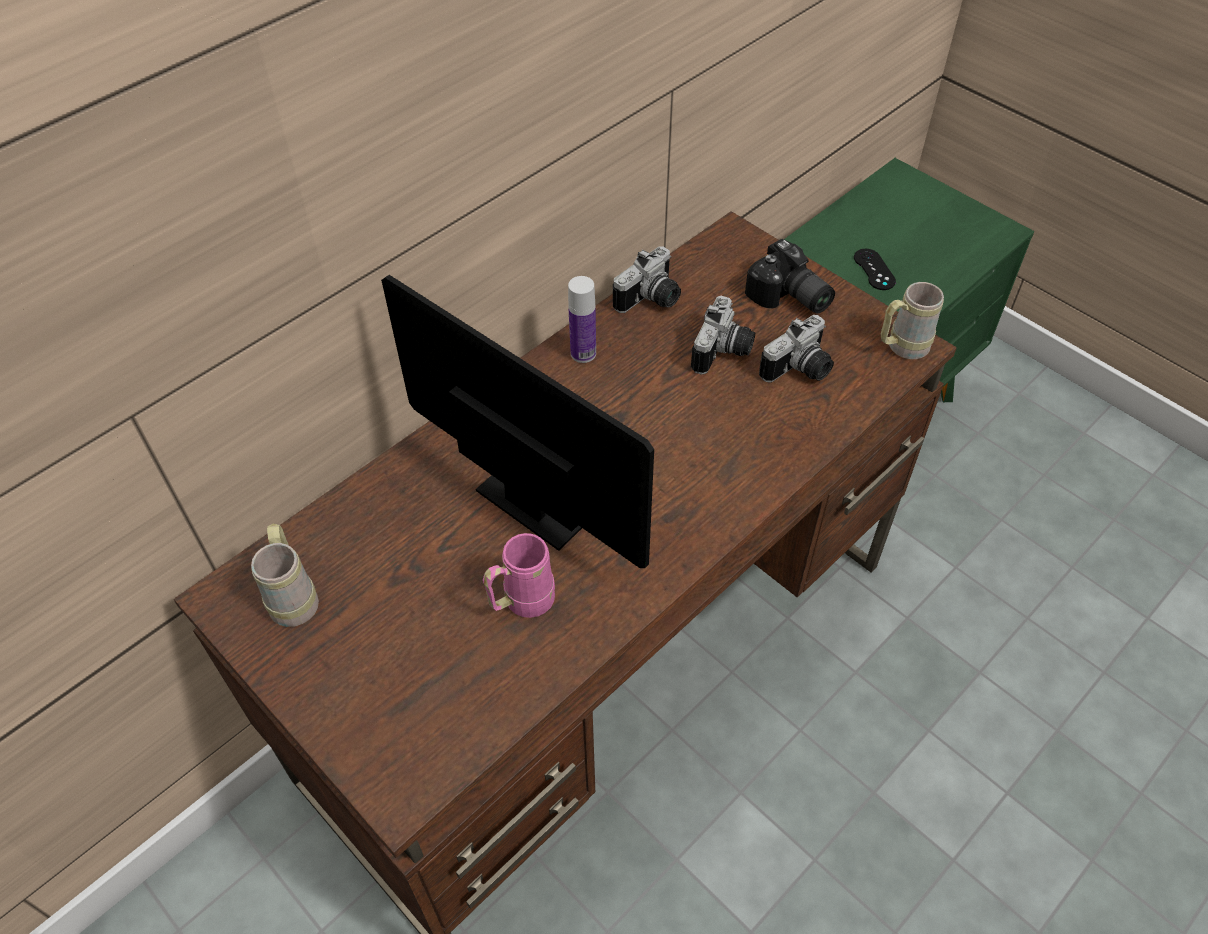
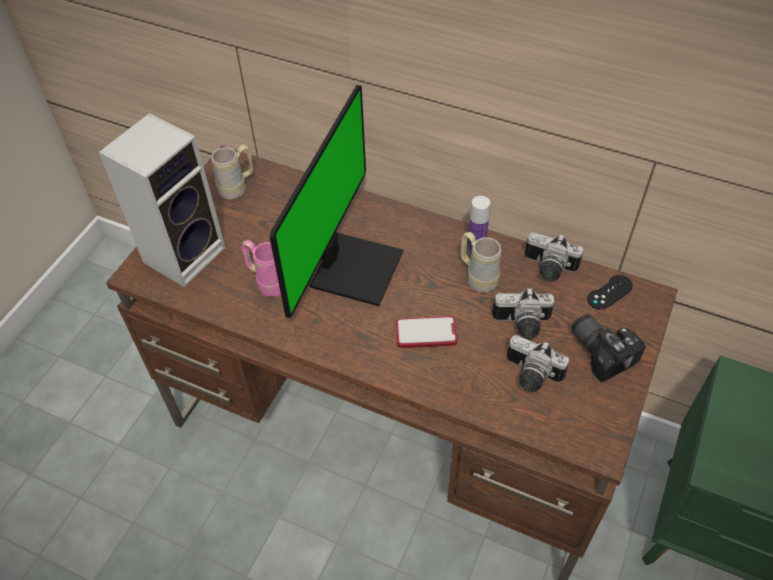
camera: 70 degrees right, 0 degrees up
camera [745,239,835,313] -> camera turned 120 degrees clockwise [572,314,646,382]
black game controller [854,249,896,290] -> black game controller moved to [587,275,633,310]
beige mug [881,282,944,359] -> beige mug moved to [461,232,501,292]
none -> speaker [99,113,225,287]
none -> phone [396,316,458,348]

